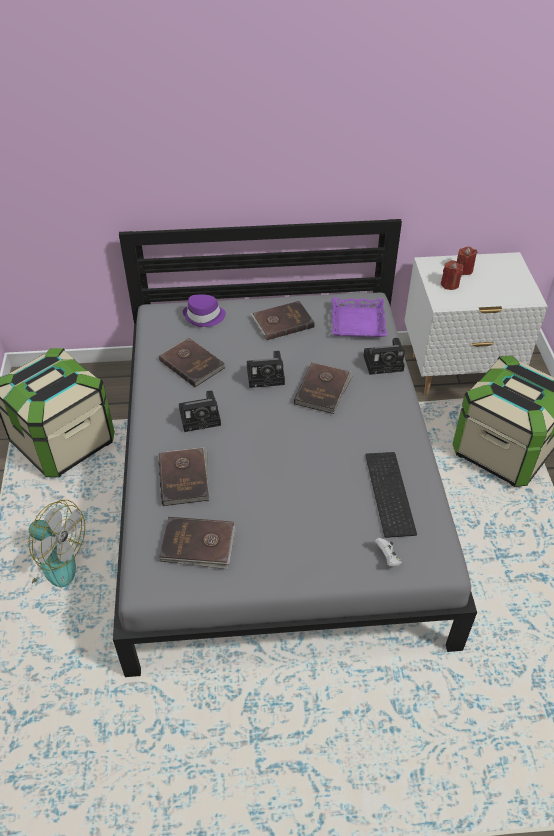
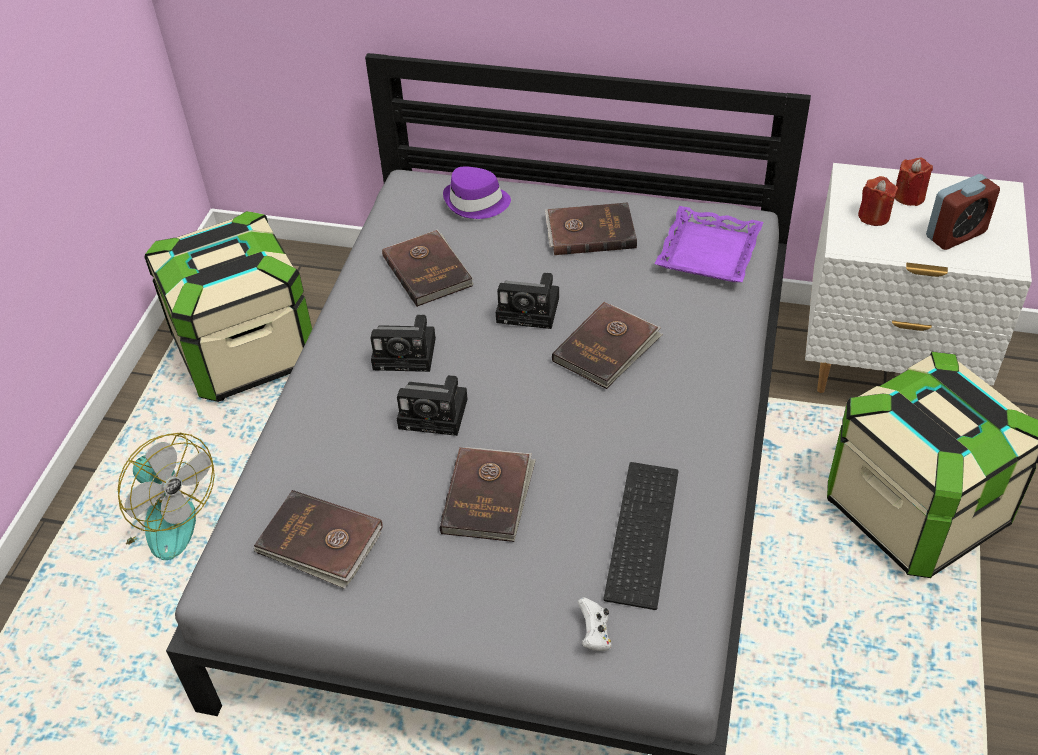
camera: 20 degrees right, 0 degrees up
brown book [159,447,210,506] -> brown book moved to [440,447,536,542]
camera [363,338,405,375] -> camera moved to [397,375,468,436]
none -> alarm clock [926,174,1000,250]

